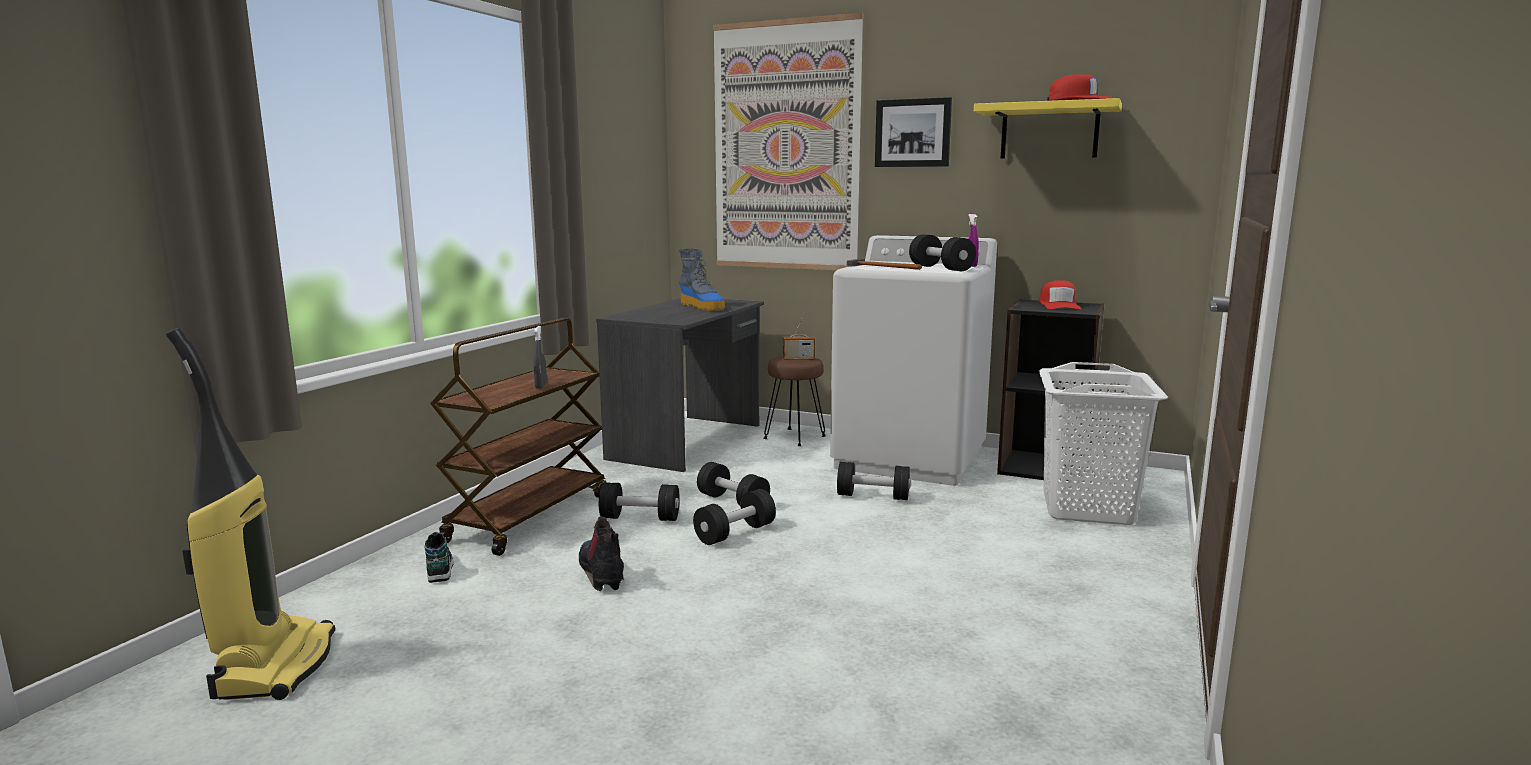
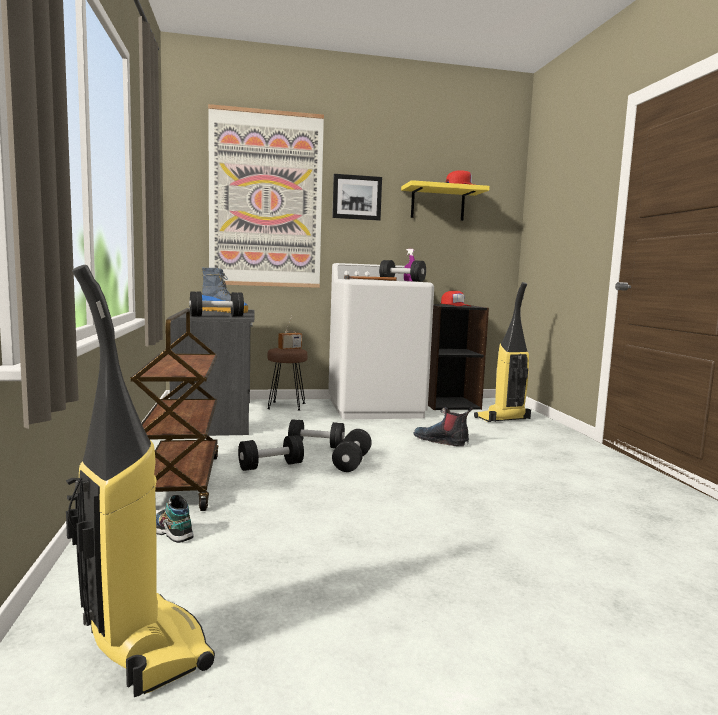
camera: 35 degrees left, 5 degrees down
grey spray bottle [533,326,547,389] -> none
boot [579,517,624,591] -> boot moved to [413,407,473,446]
black dumbbell [837,462,911,500] -> black dumbbell moved to [189,291,244,316]
white laundry basket [1039,362,1168,525] -> vacuum cleaner [474,282,531,422]

